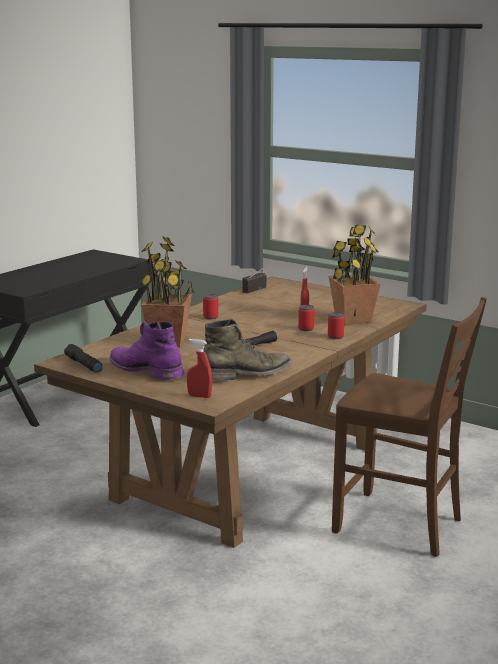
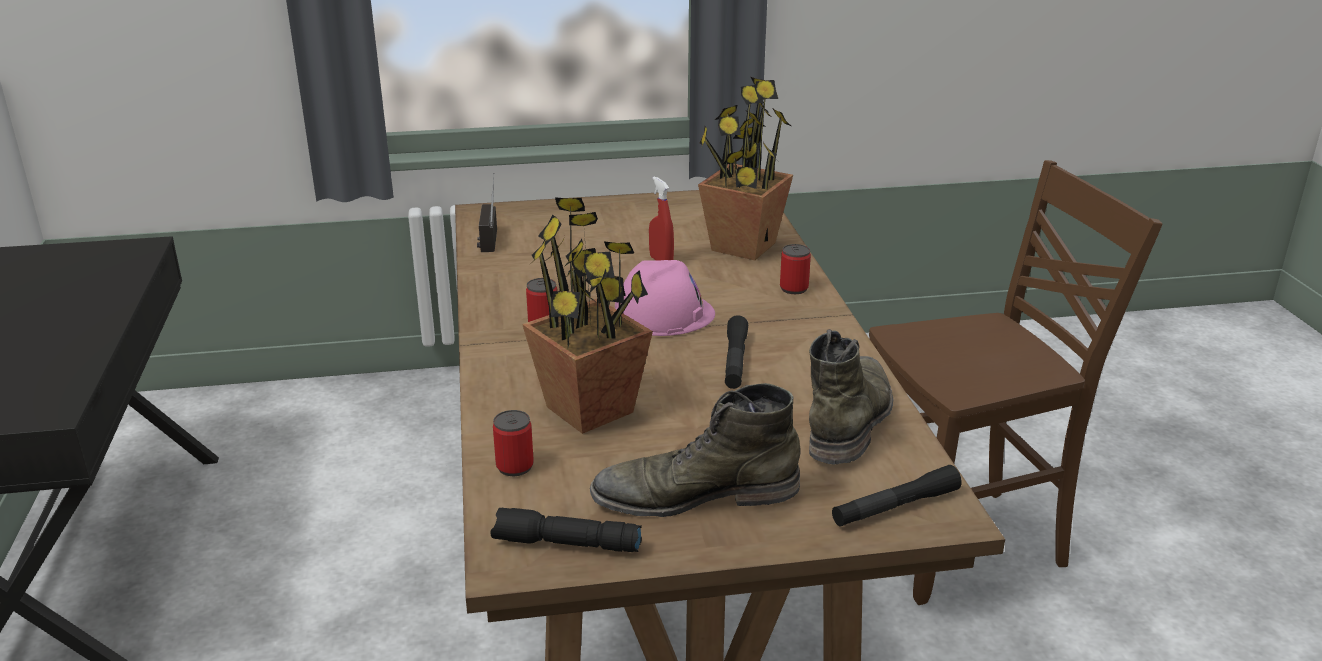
camera: 45 degrees left, 10 degrees up
purple boot [109,321,184,380] -> green boot [590,383,801,517]
red spray bottle [187,339,212,398] -> black flashlight [832,465,962,527]
can [298,305,314,331] -> can moved to [493,410,534,476]
none -> pink hard hat [615,260,715,336]

